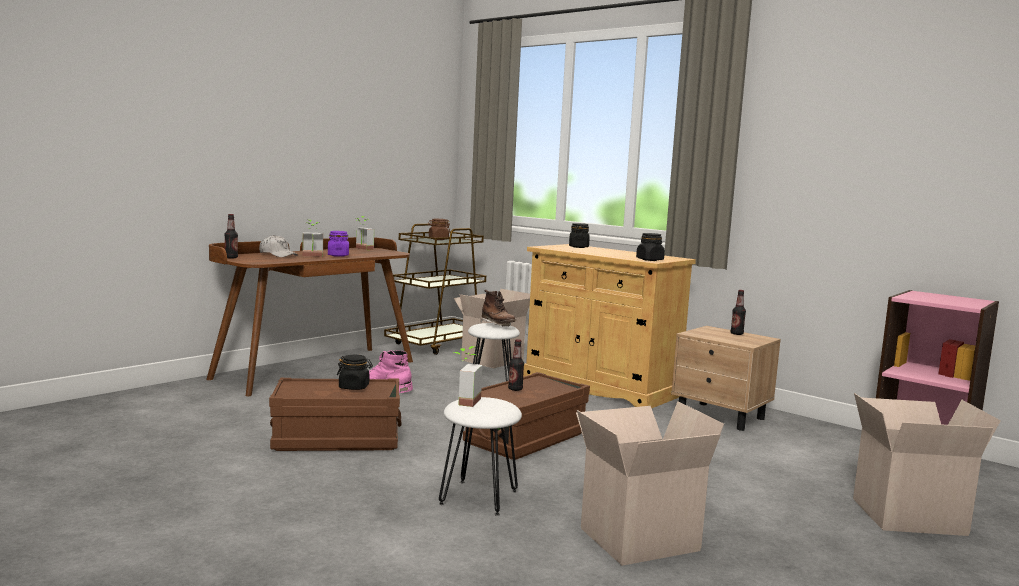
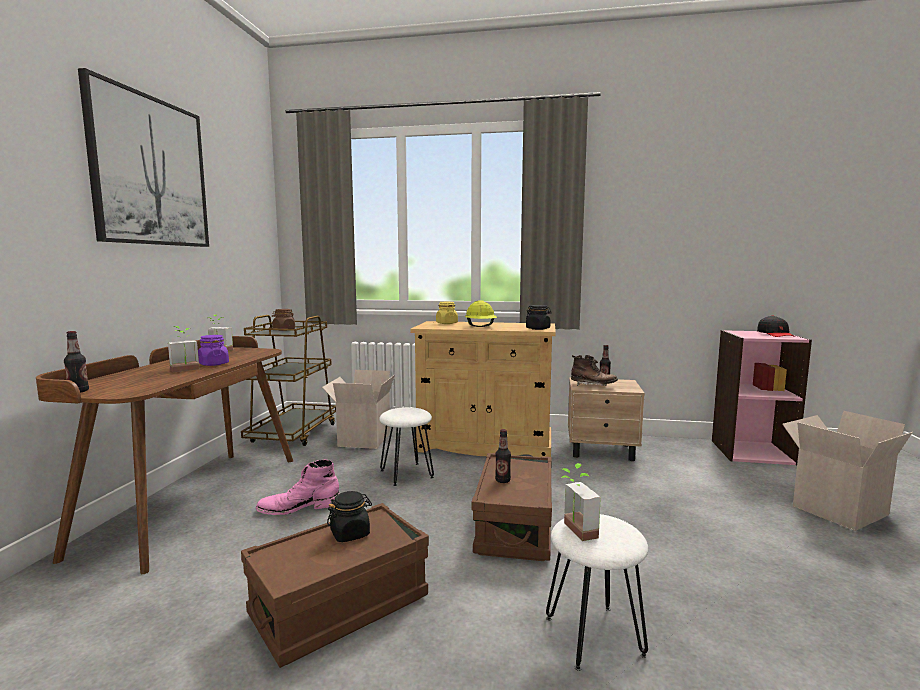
camera: 30 degrees left, 0 degrees up
white cap [259,235,298,257] -> none
brown boot [480,290,516,326] -> brown boot moved to [571,355,618,386]
black jar [569,223,590,248] -> yellow jar [436,302,458,324]
cardboard box [576,401,724,566] -> none
none -> picture [78,68,209,247]
none -> yellow hard hat [465,300,497,327]
none -> black cap [757,315,795,337]

